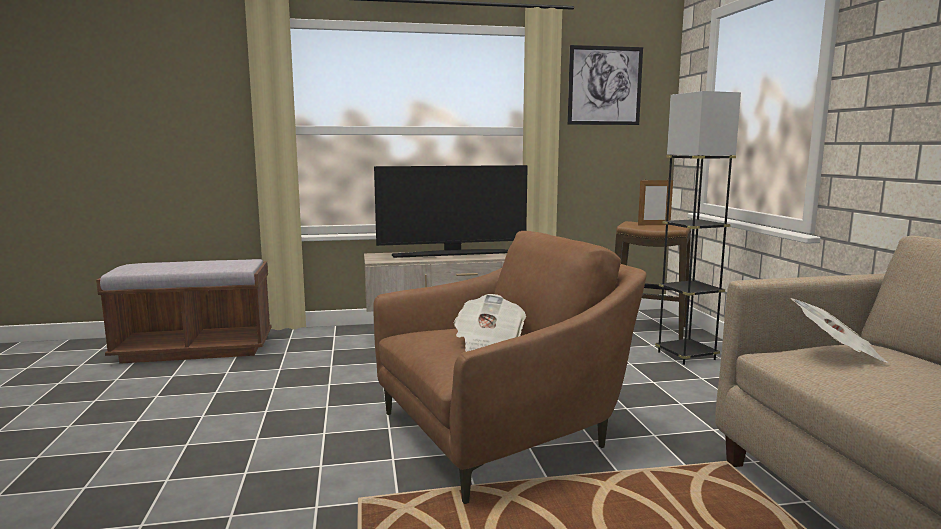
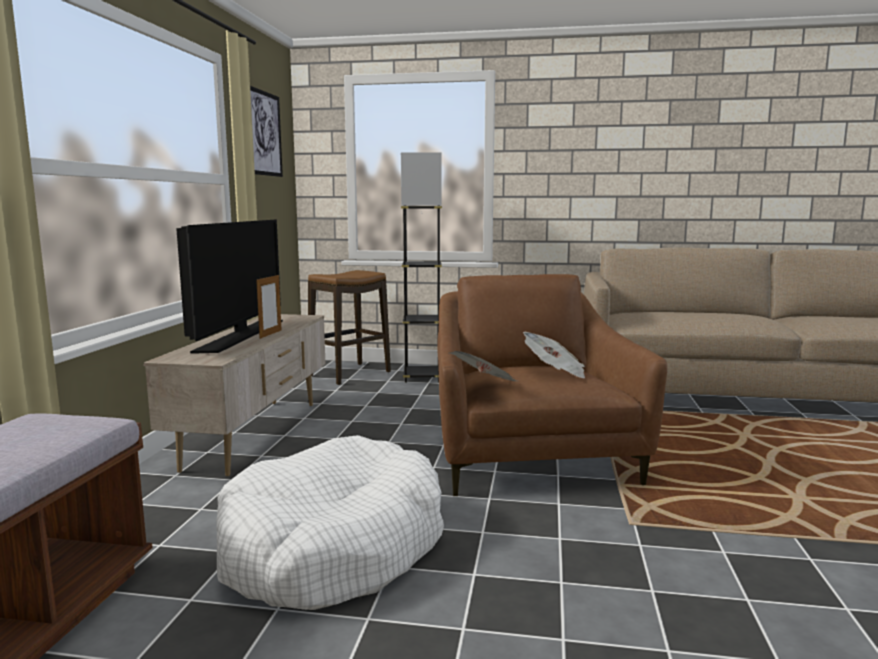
camera: 70 degrees left, 0 degrees up
picture frame [638,180,673,225] -> picture frame moved to [256,274,282,339]
newspaper [791,298,888,363] -> newspaper moved to [450,351,517,381]
none -> white dog bed [217,435,444,610]

